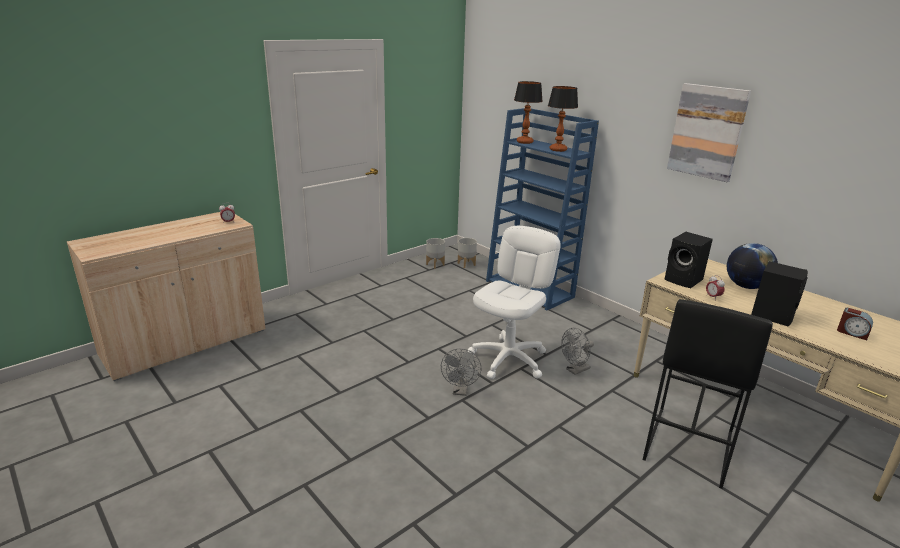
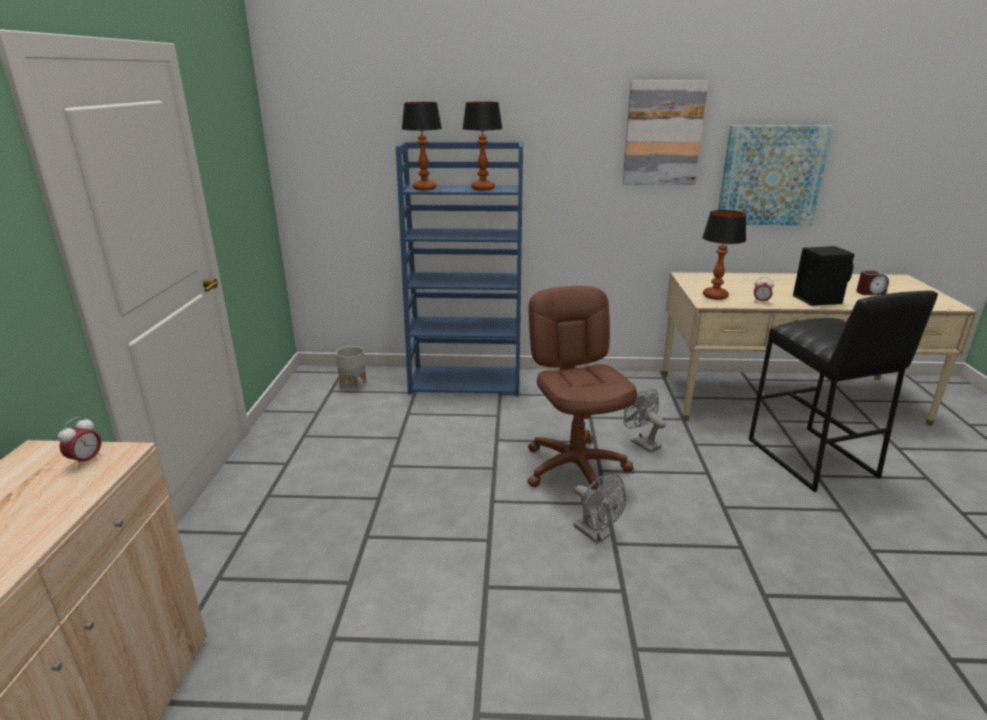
camera: 45 degrees left, 0 degrees up
grey planter [426,238,445,269] -> none
white office chair [468,226,561,379] -> brown office chair [527,286,637,491]
grey fan [561,328,594,375] -> grey fan turned 135 degrees clockwise [624,389,666,453]
black speaker [664,232,713,288] -> table lamp [702,210,746,300]
globe [727,243,778,289] -> none
none -> picture [718,125,833,225]

